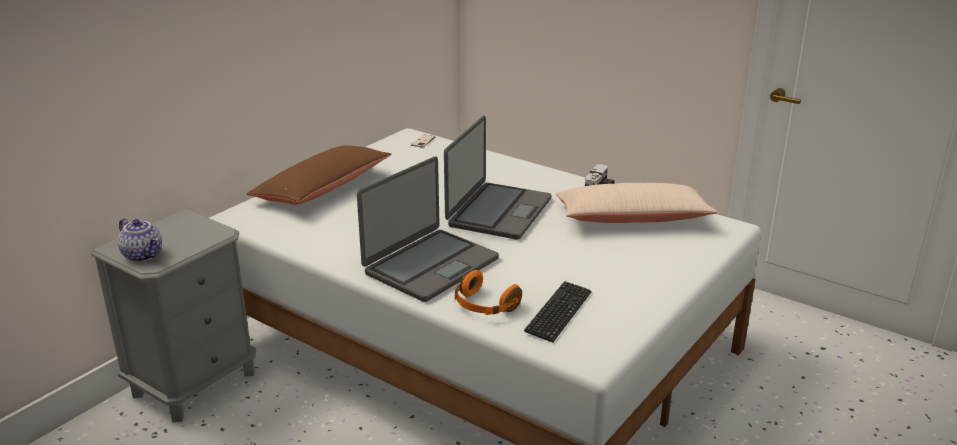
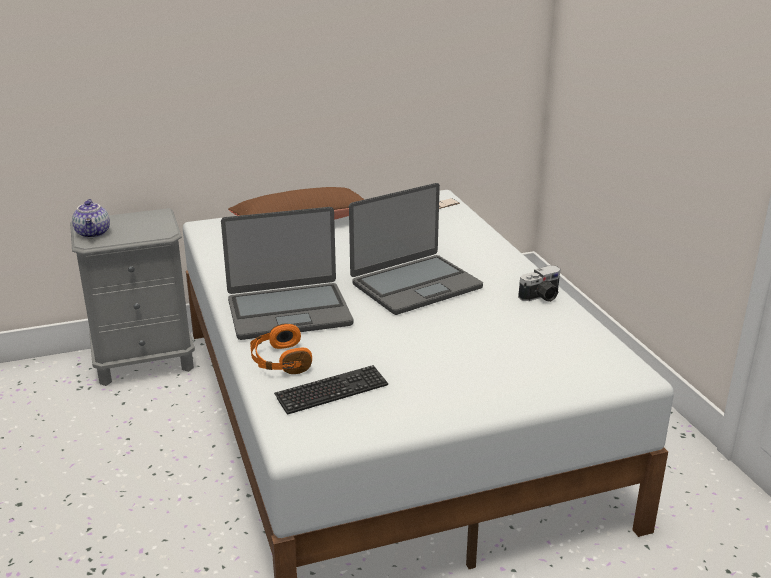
camera: 35 degrees right, 0 degrees up
beige pillow [556,183,718,223] -> none

